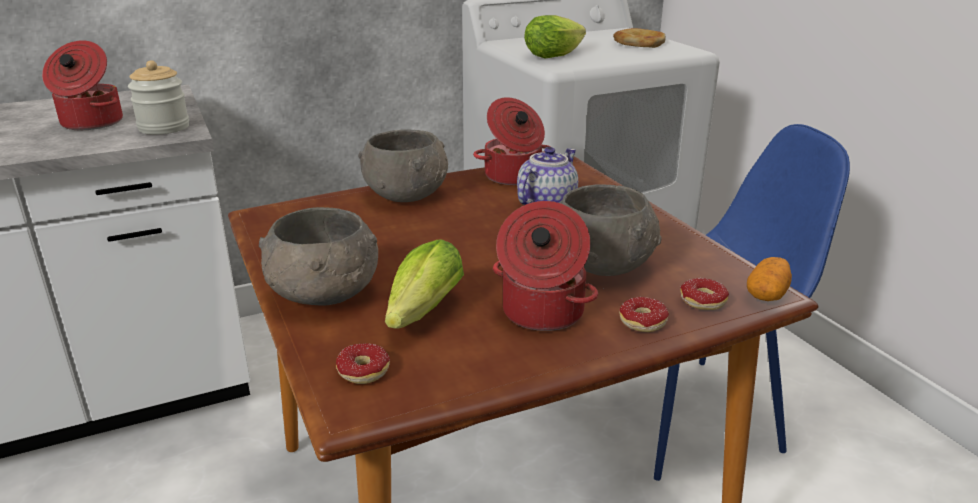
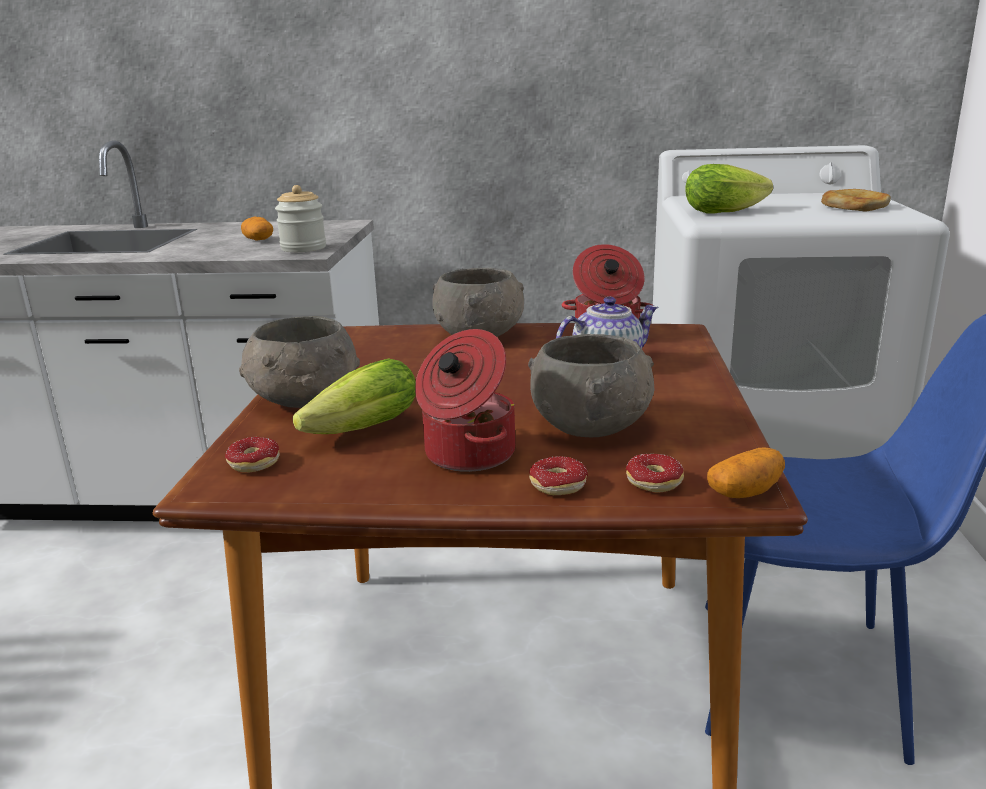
camera: 30 degrees right, 5 degrees down
cooking pot [42,40,123,130] -> potato [241,217,273,241]

